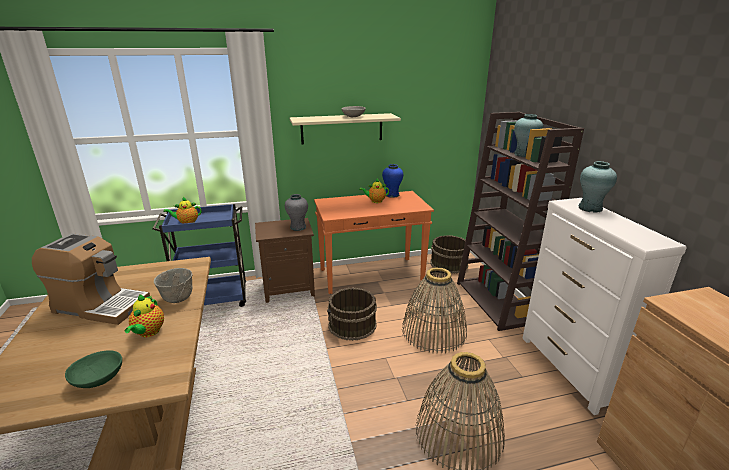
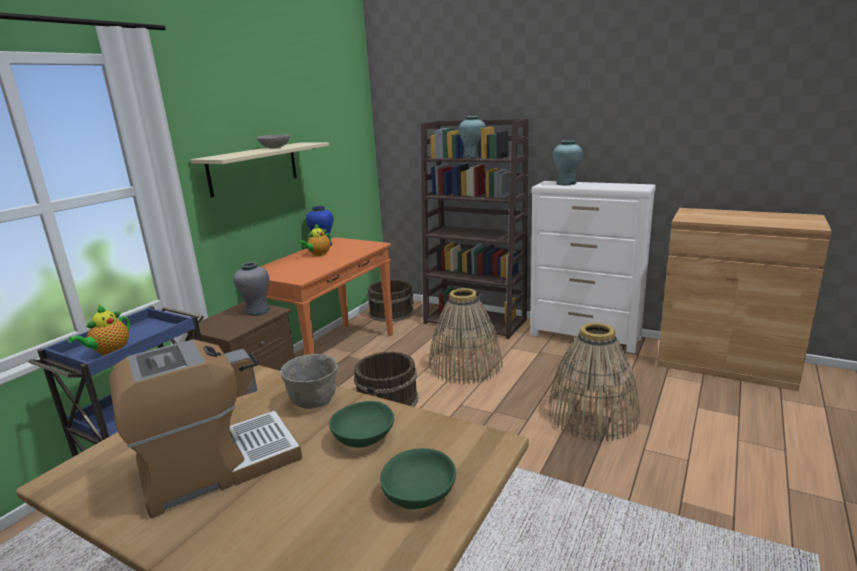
camera: 45 degrees left, 5 degrees down
teapot [124,294,164,338] -> green bowl [329,401,394,448]

